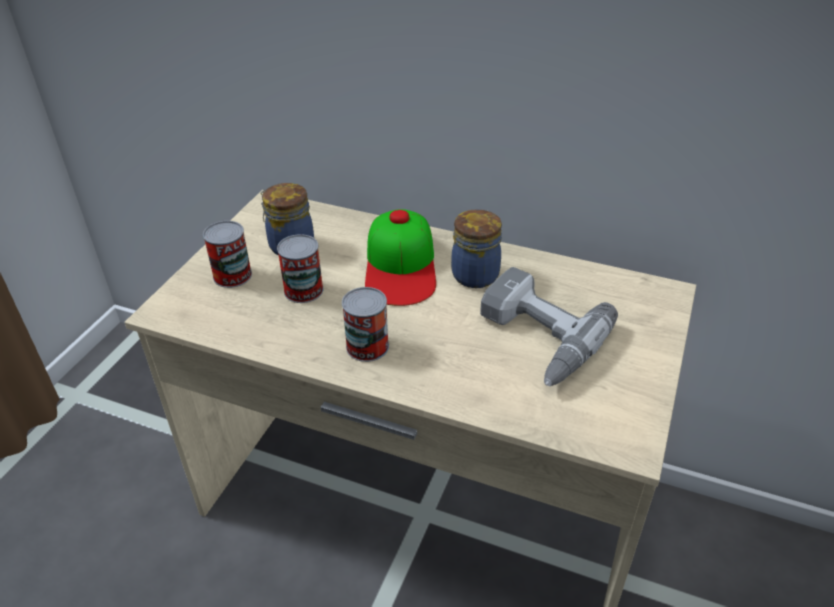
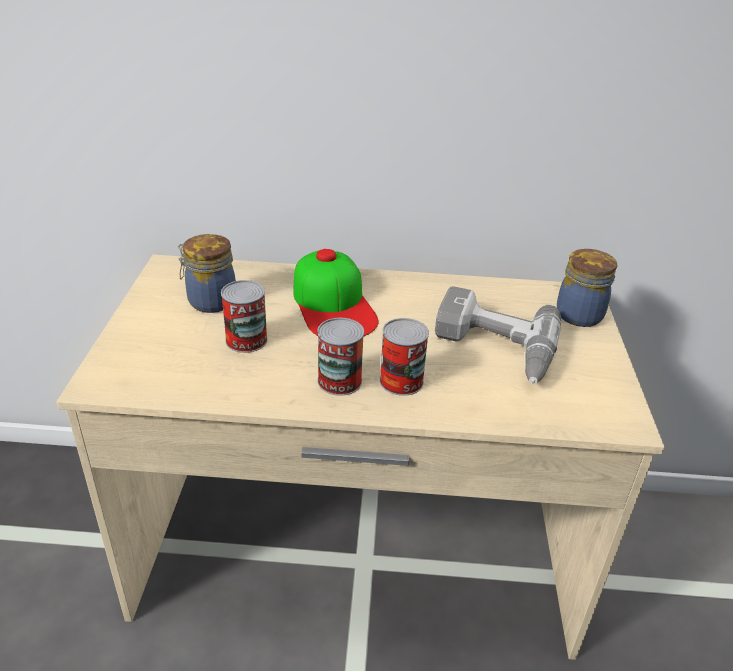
camera: 20 degrees left, 5 degrees down
can [203,221,252,288] -> can moved to [379,318,429,396]
jar [451,209,502,288] -> jar moved to [557,249,617,327]

